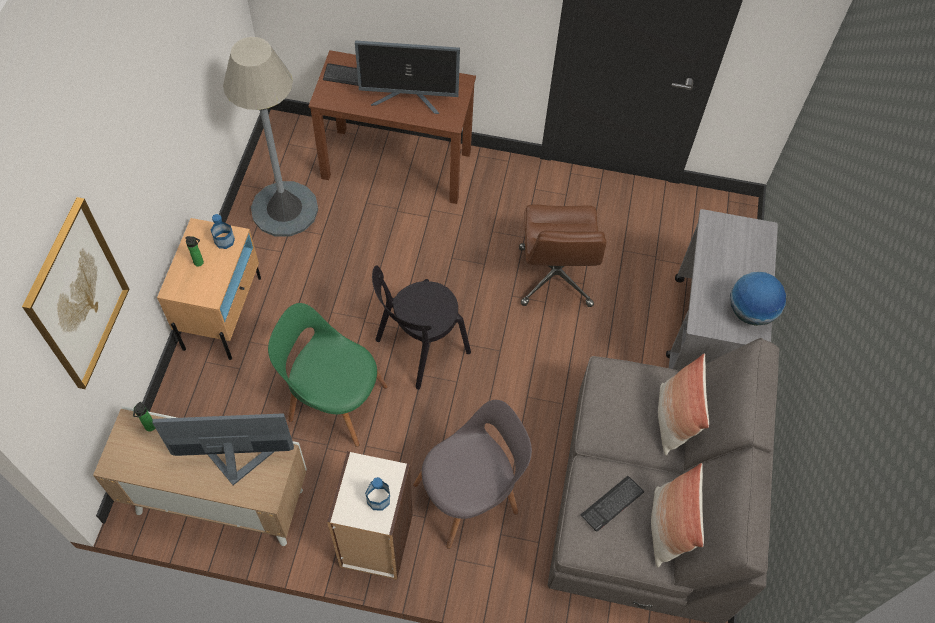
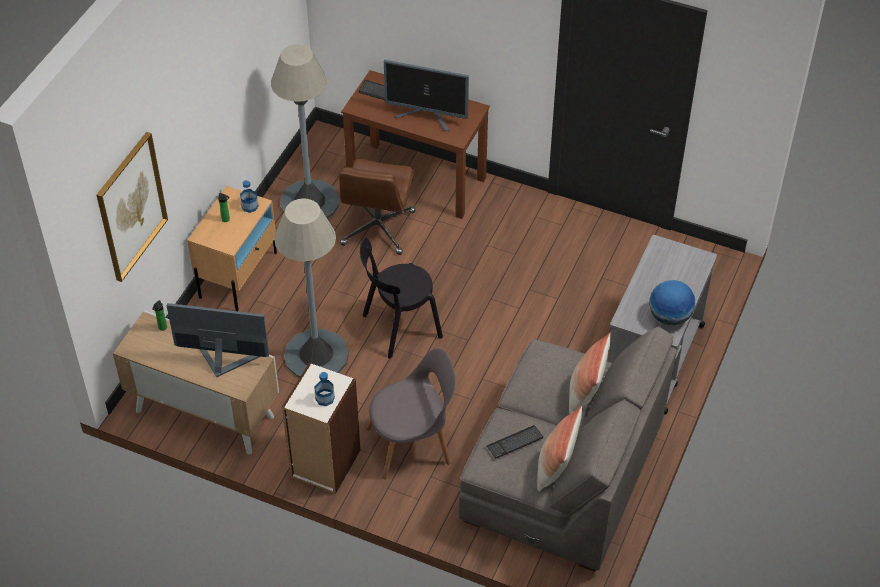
camera: 15 degrees right, 10 degrees down
green chair [268,303,388,447] -> grey floor lamp [274,198,349,378]
brown office chair [519,204,606,307] -> brown office chair moved to [339,159,416,255]

